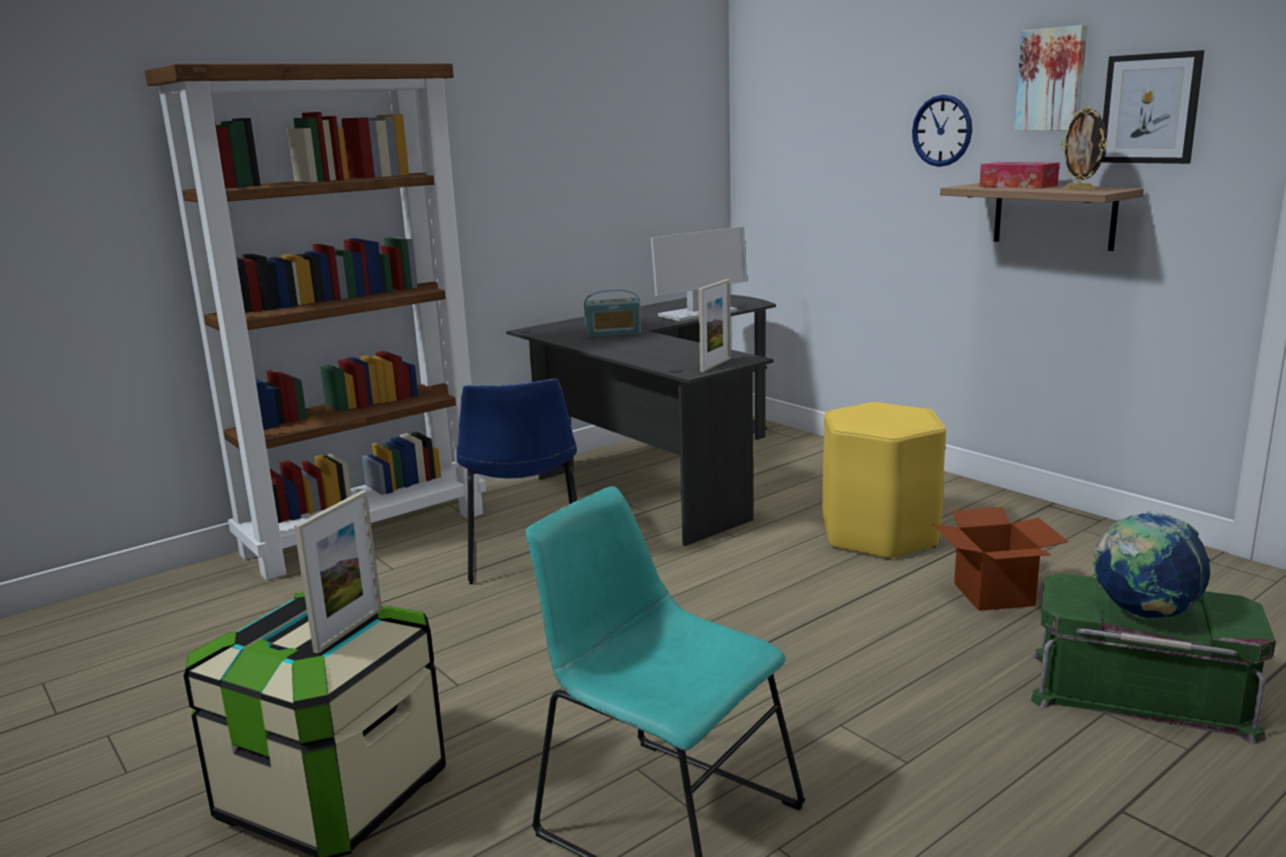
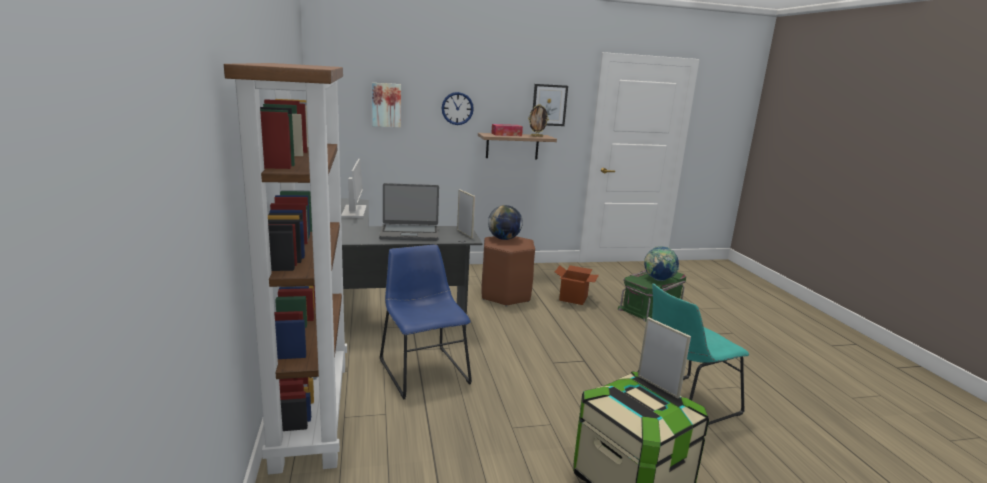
camera: 65 degrees left, 0 degrees up
blue chair [456,378,578,584] -> blue chair turned 135 degrees counterclockwise [380,245,472,400]
radio [584,289,641,337] -> none
yellow stool [823,402,946,560] -> brown stool [482,236,535,306]
picture [1014,25,1088,131] -> picture moved to [372,83,401,127]
none -> laptop [379,183,439,241]
none -> globe [488,205,523,240]

